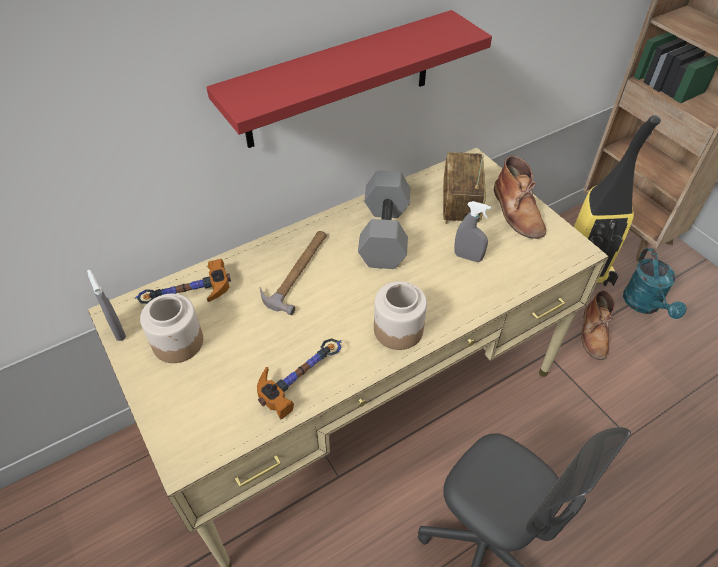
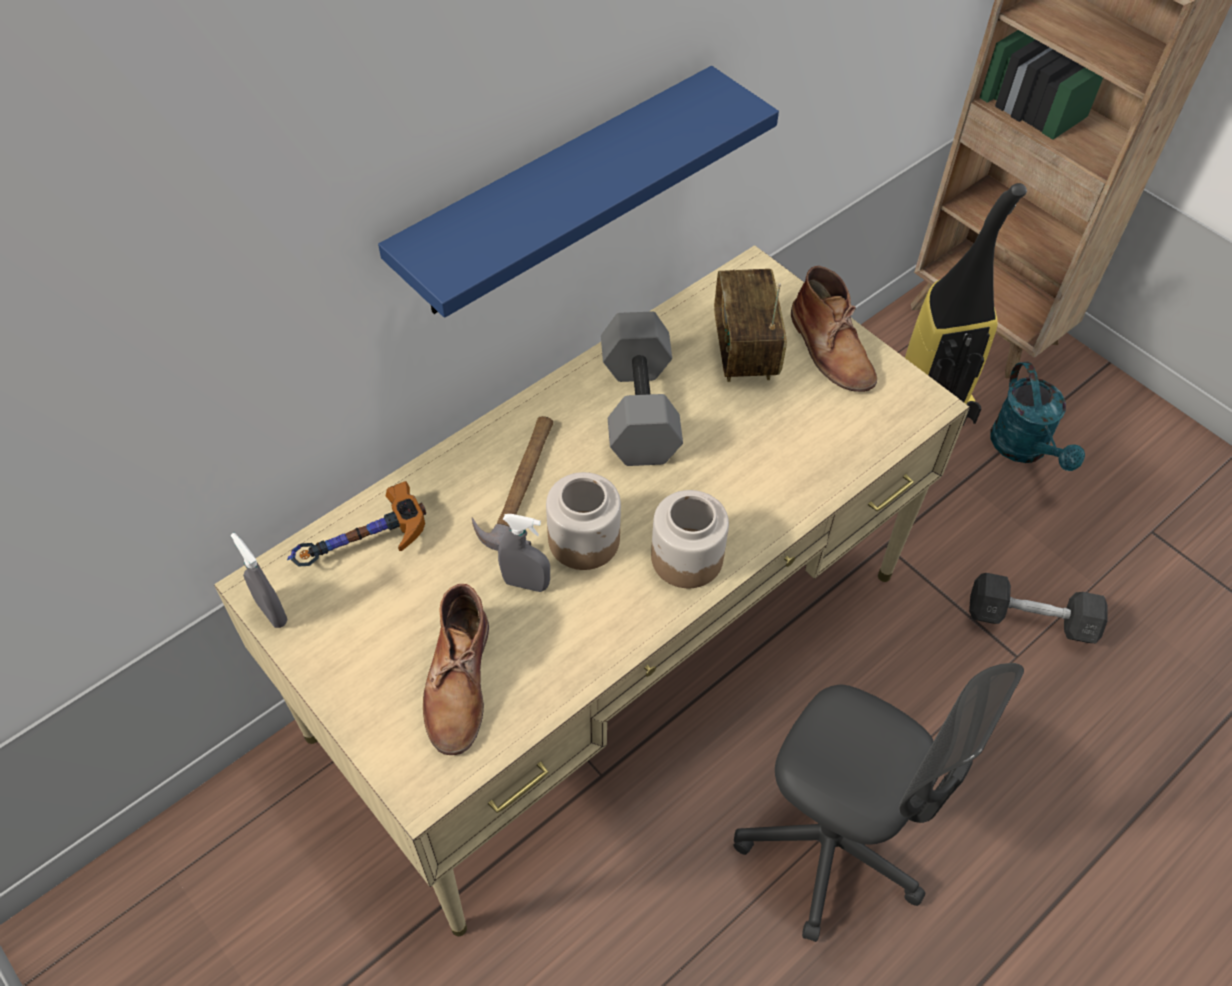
camera: 10 degrees left, 5 degrees up
jar [140,294,203,363] -> jar moved to [546,472,621,570]
red shelf [206,10,492,148] -> blue shelf [378,66,779,318]
hammer [257,338,342,419] -> none
grey spray bottle [455,201,492,262] -> grey spray bottle moved to [498,514,550,592]
brown boot [581,290,615,360] -> brown boot moved to [423,584,489,755]
none -> grey dumbbell [969,573,1108,643]

